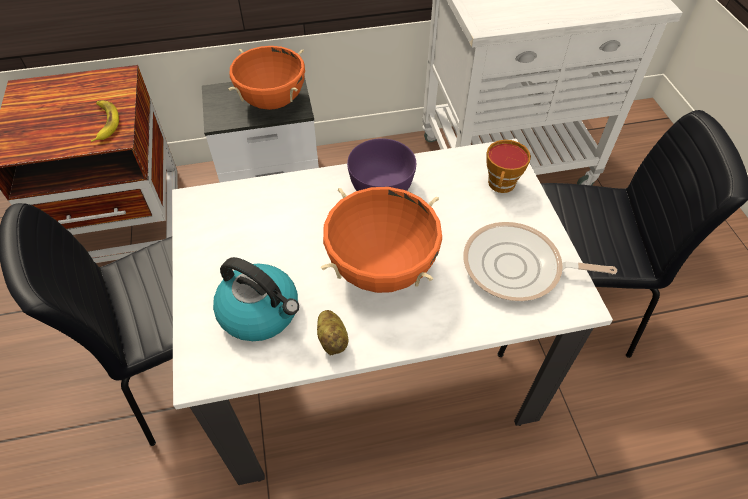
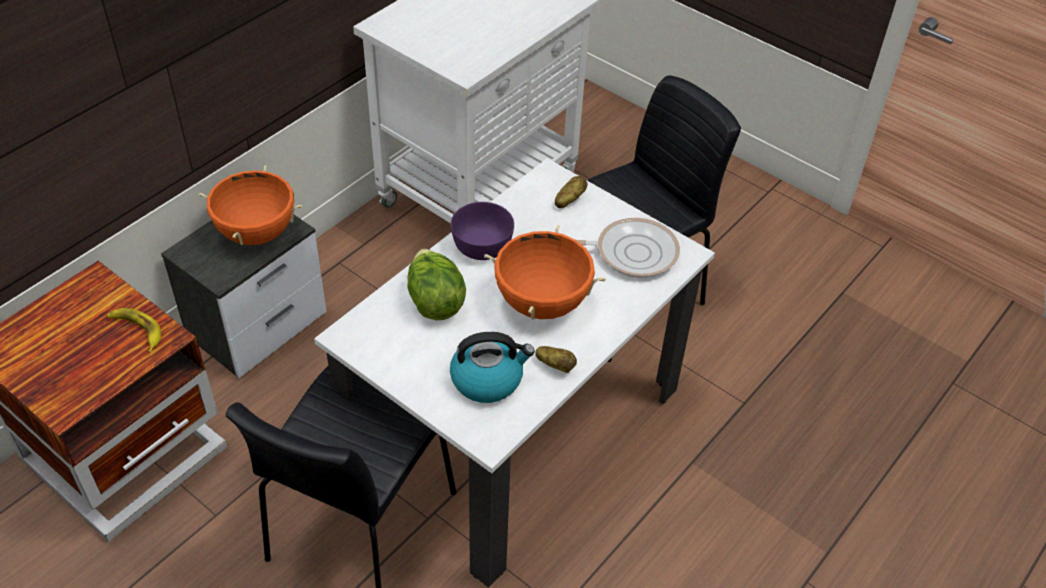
camera: 40 degrees left, 5 degrees down
frying pan [463,222,617,301] -> frying pan turned 150 degrees counterclockwise [577,218,680,278]
cup [486,140,531,193] -> potato [555,176,588,208]
none -> lettuce [407,249,466,320]

